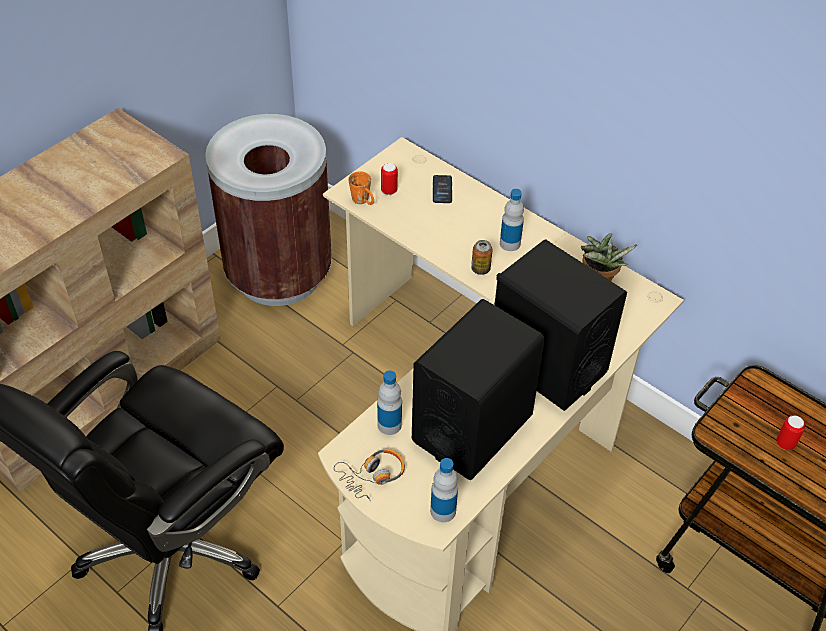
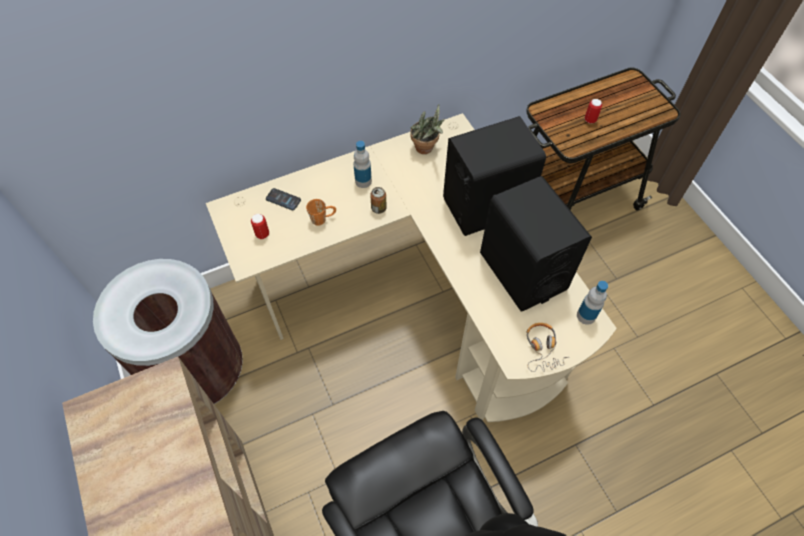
camera: 65 degrees left, 10 degrees up
orange mug [348,171,374,205] -> orange mug moved to [306,199,336,226]
bottle [377,370,402,435] -> none

